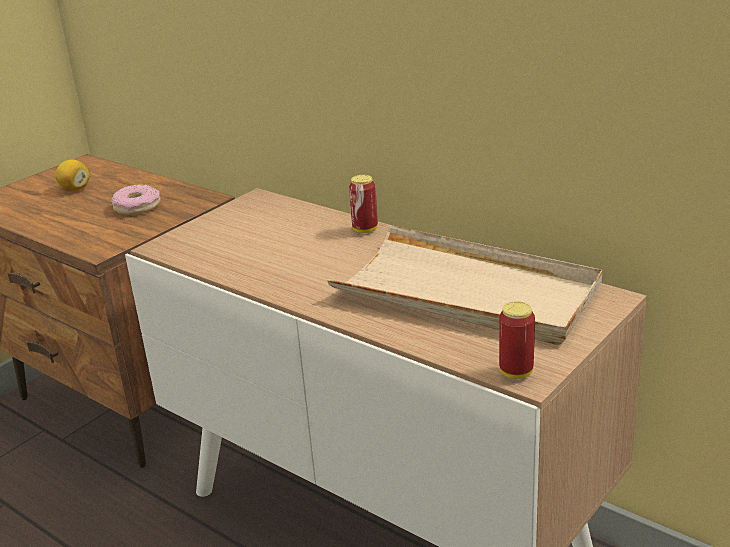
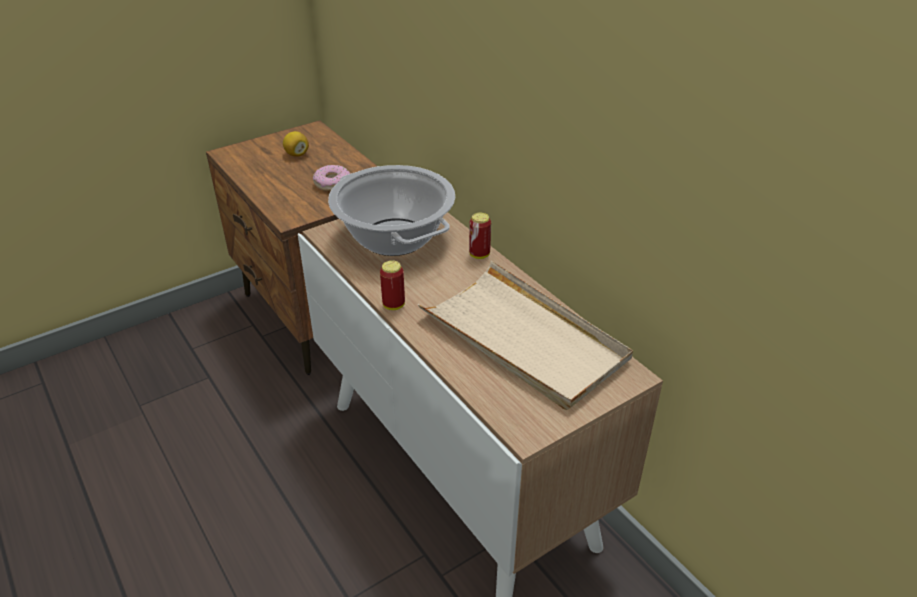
camera: 15 degrees right, 10 degrees up
can [499,301,535,379] -> can moved to [380,260,405,310]
none -> cooking pot [328,165,455,256]

